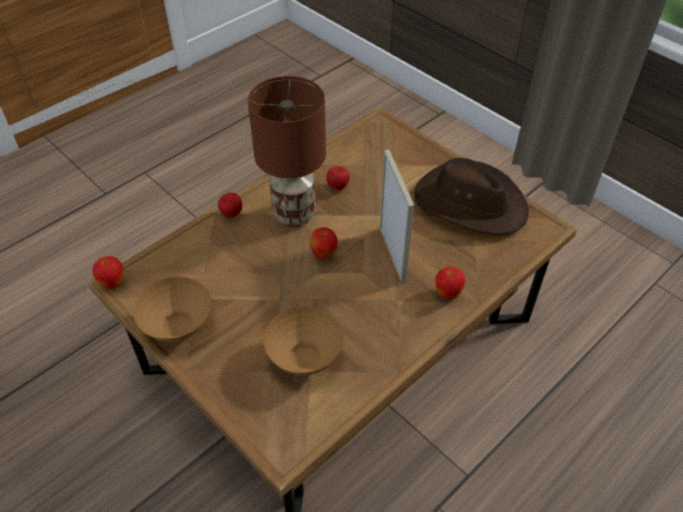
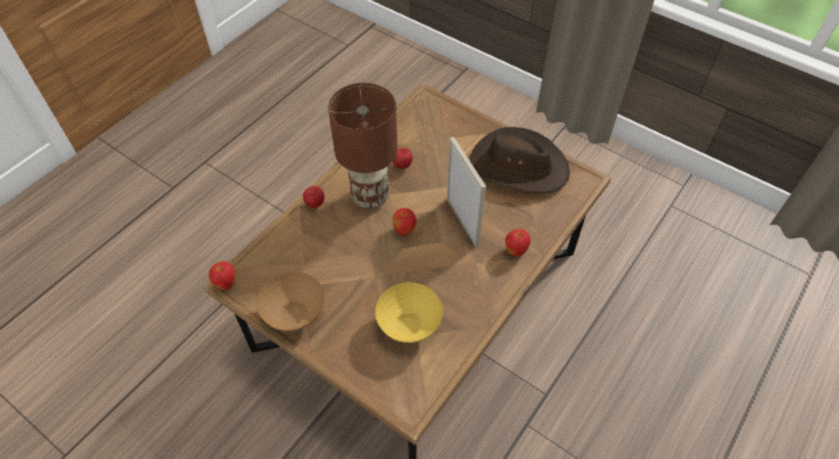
camera: 10 degrees left, 5 degrees up
brown bowl [263,306,344,375] -> yellow bowl [375,282,443,343]

